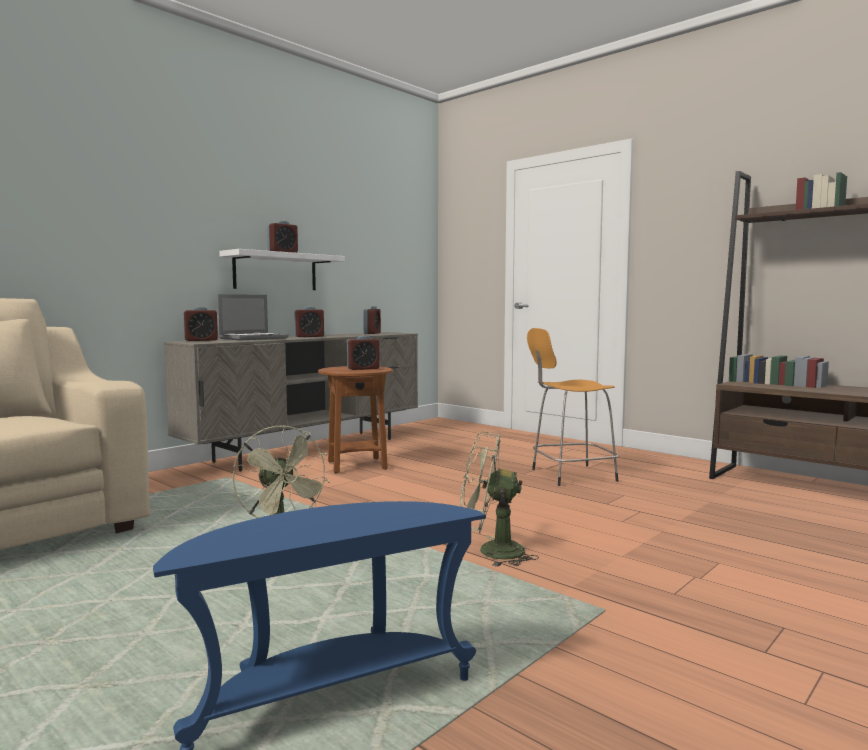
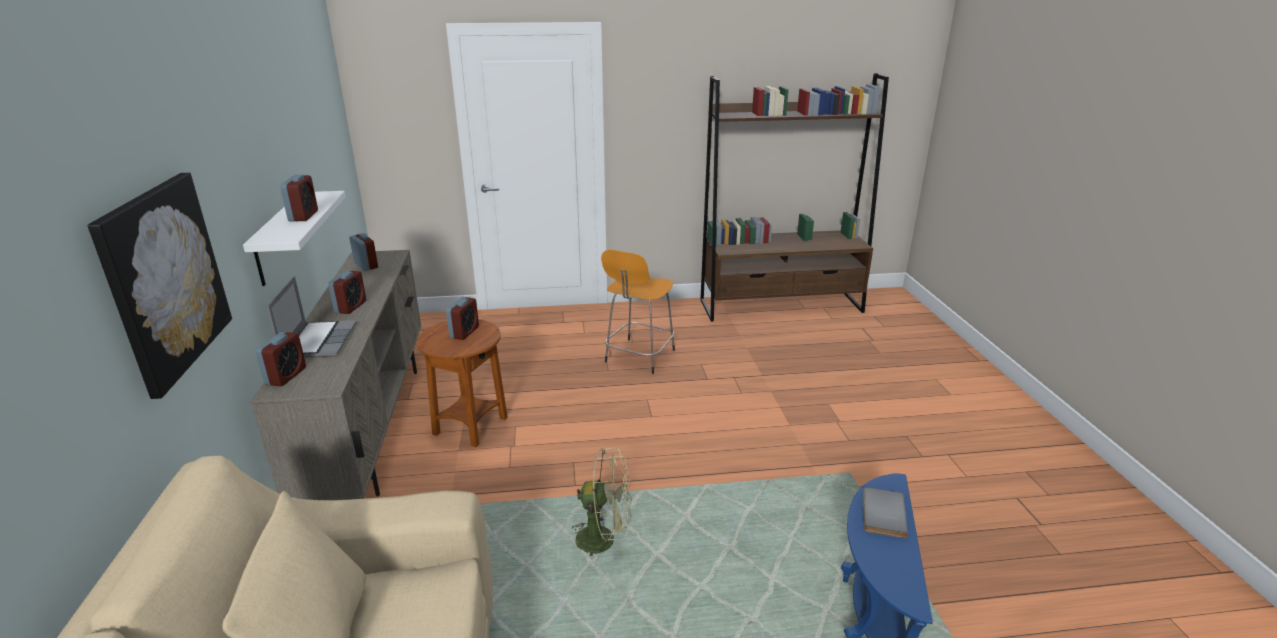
camera: 50 degrees left, 20 degrees up
green fan [460,431,539,567] -> none
none -> picture [87,173,232,399]
none -> grey book [863,487,908,539]

